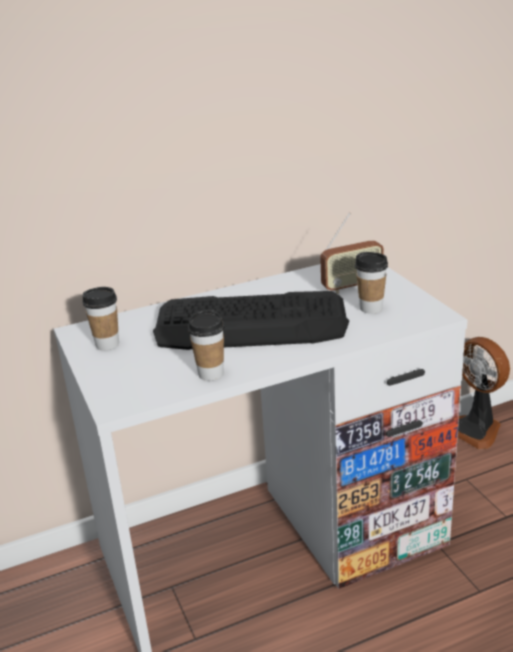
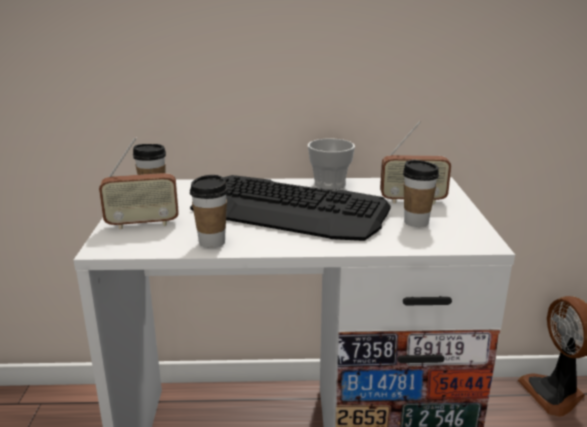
camera: 20 degrees right, 5 degrees down
none -> radio [99,137,179,230]
none -> cup [308,139,355,190]

